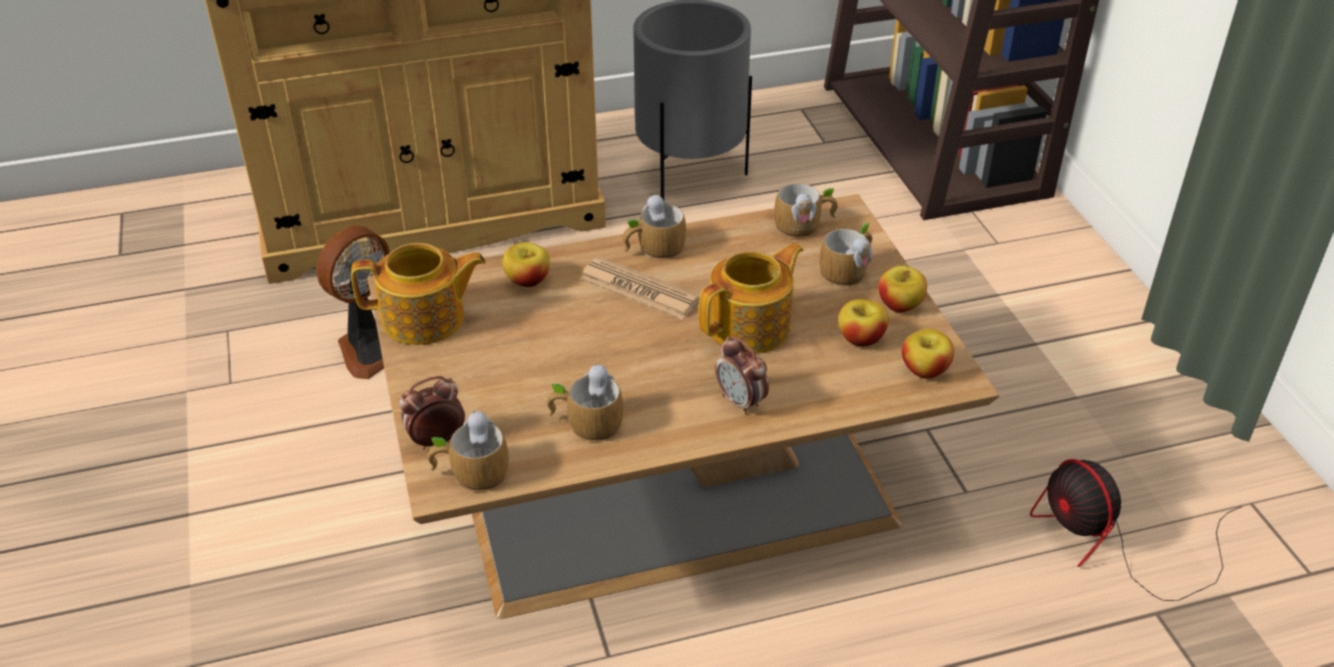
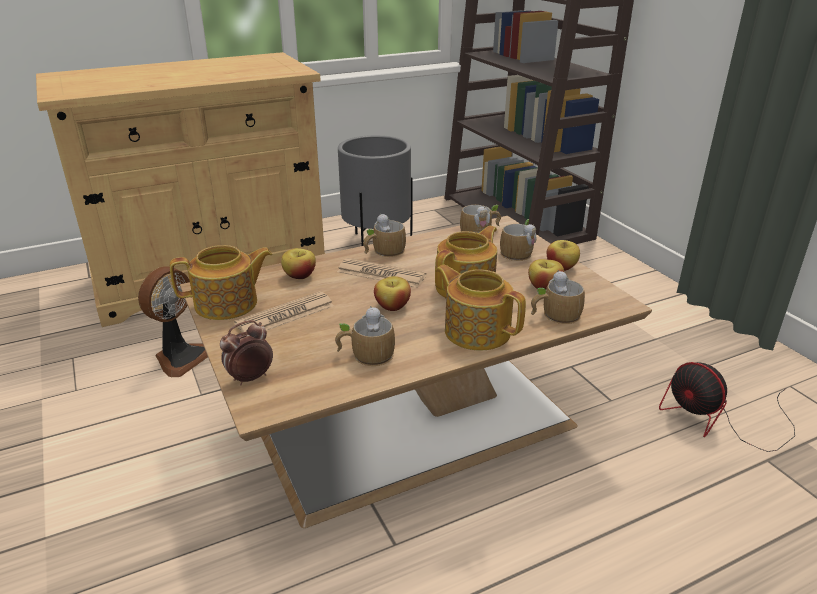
camera: 10 degrees left, 10 degrees down
mug [427,410,509,492] -> mug moved to [531,270,585,324]
alarm clock [715,336,769,415] -> teapot [435,264,526,351]
apple [902,329,954,379] -> apple moved to [374,276,411,311]
none -> newspaper [234,291,334,332]

